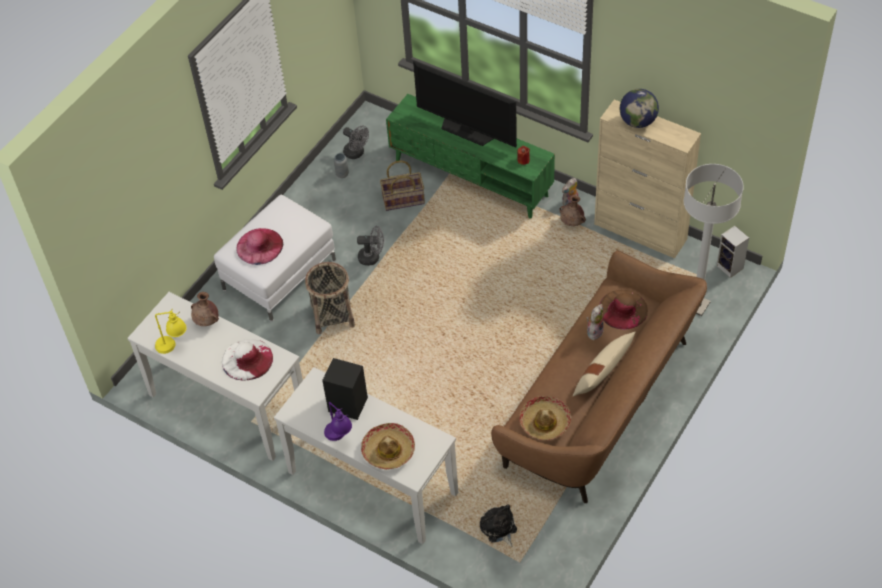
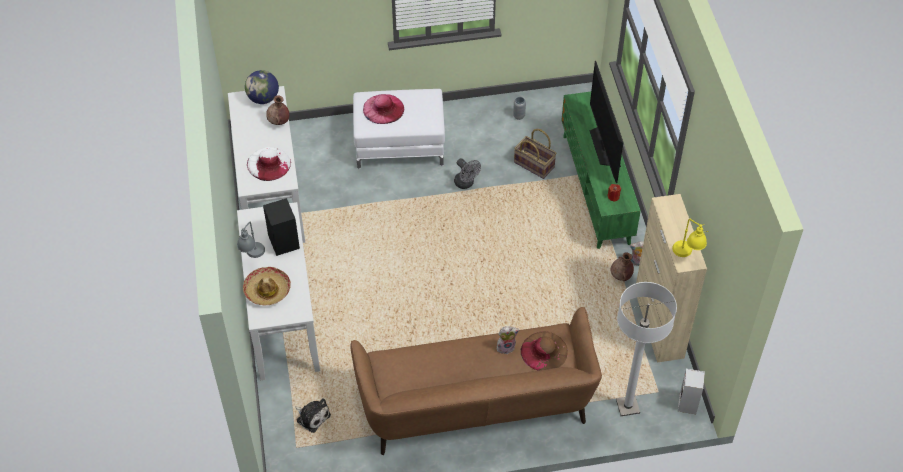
camera: 45 degrees right, 0 degrees up
yellow table lamp [155,309,187,354] -> yellow table lamp moved to [672,219,708,257]
basket [305,262,355,334] -> none
purple table lamp [324,402,352,441] -> grey table lamp [237,222,265,258]
grey fan [343,126,369,159] -> none
plush toy [480,504,517,547] -> plush toy turned 105 degrees clockwise [295,398,331,433]
hat [519,396,571,440] -> none
beige pillow [573,332,636,396] -> none
globe [620,89,659,128] -> globe moved to [245,70,279,104]

